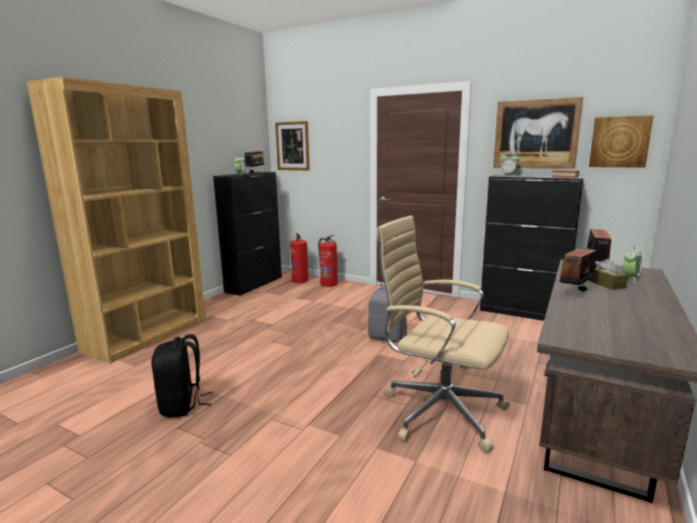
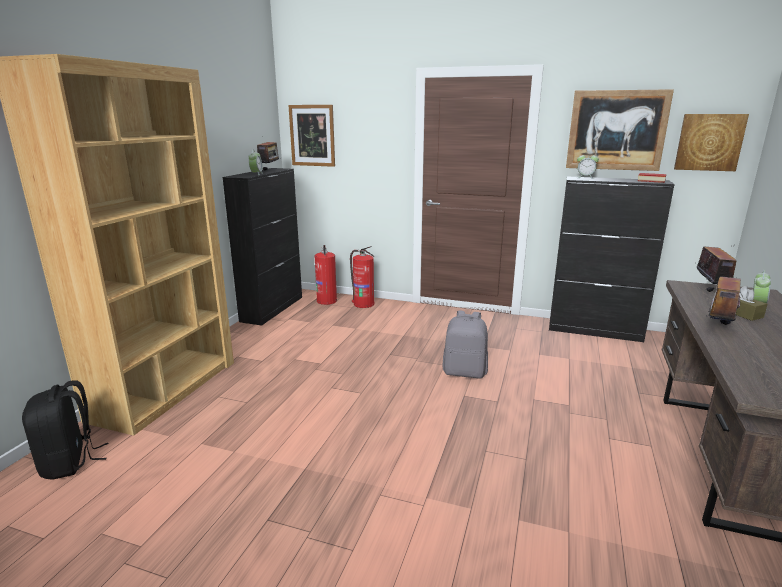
camera: 10 degrees left, 5 degrees up
black backpack [151,334,213,417] -> black backpack moved to [22,380,109,479]
beige office chair [375,215,510,453] -> none

